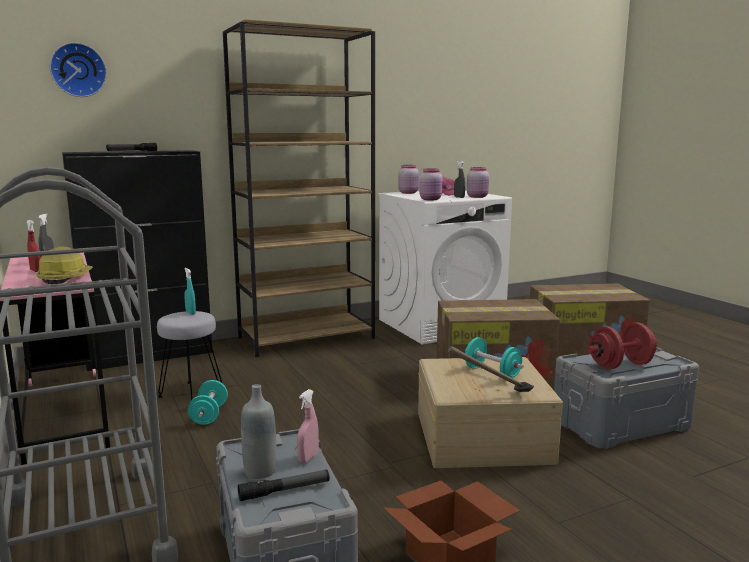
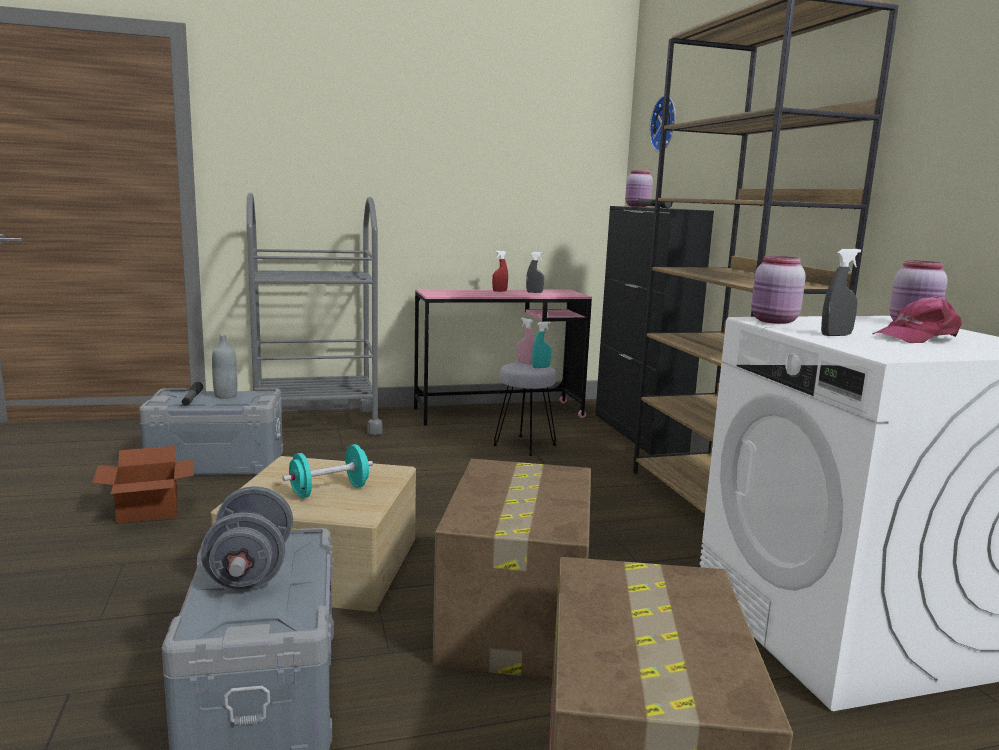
camera: 100 degrees right, 0 degrees up
hard hat [36,247,93,284] -> none
turquoise dumbbell [188,380,228,425] -> none
pink spray bottle [297,389,319,463] -> pink spray bottle moved to [517,318,534,365]
hammer [448,346,534,392] -> none
pink jar [467,167,489,198] -> pink jar moved to [625,170,653,207]
red dumbbell [588,323,657,370] -> grey dumbbell [200,486,293,590]

